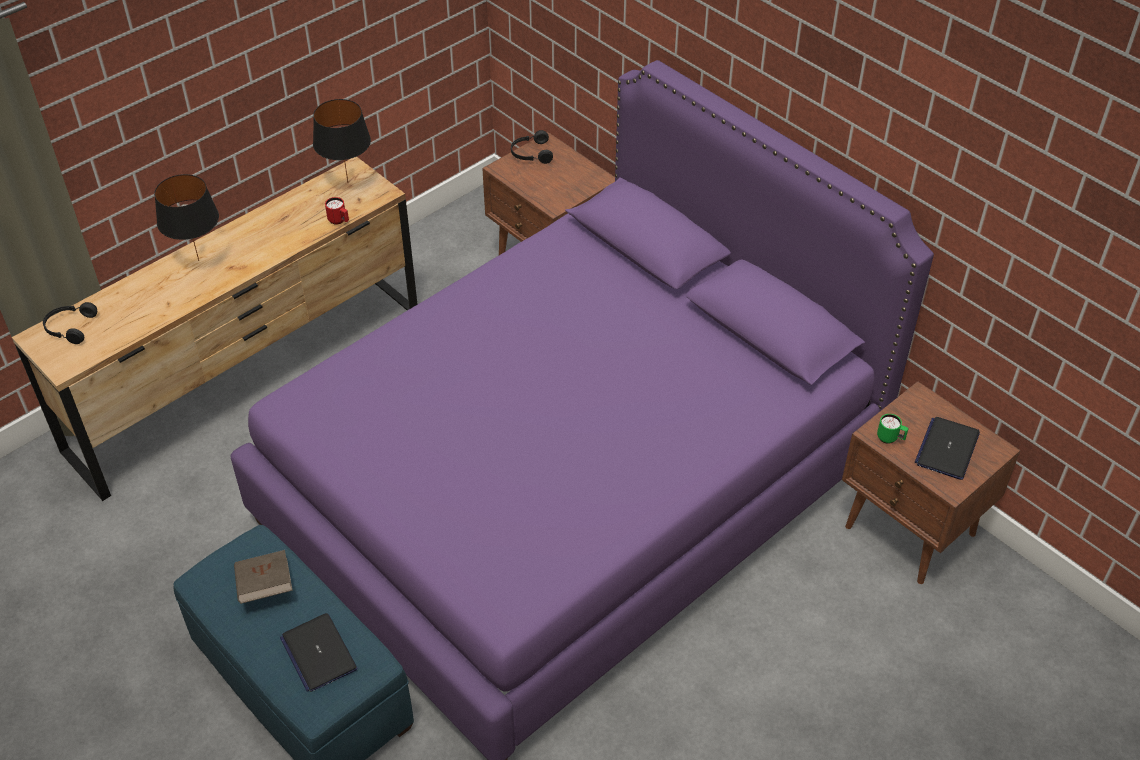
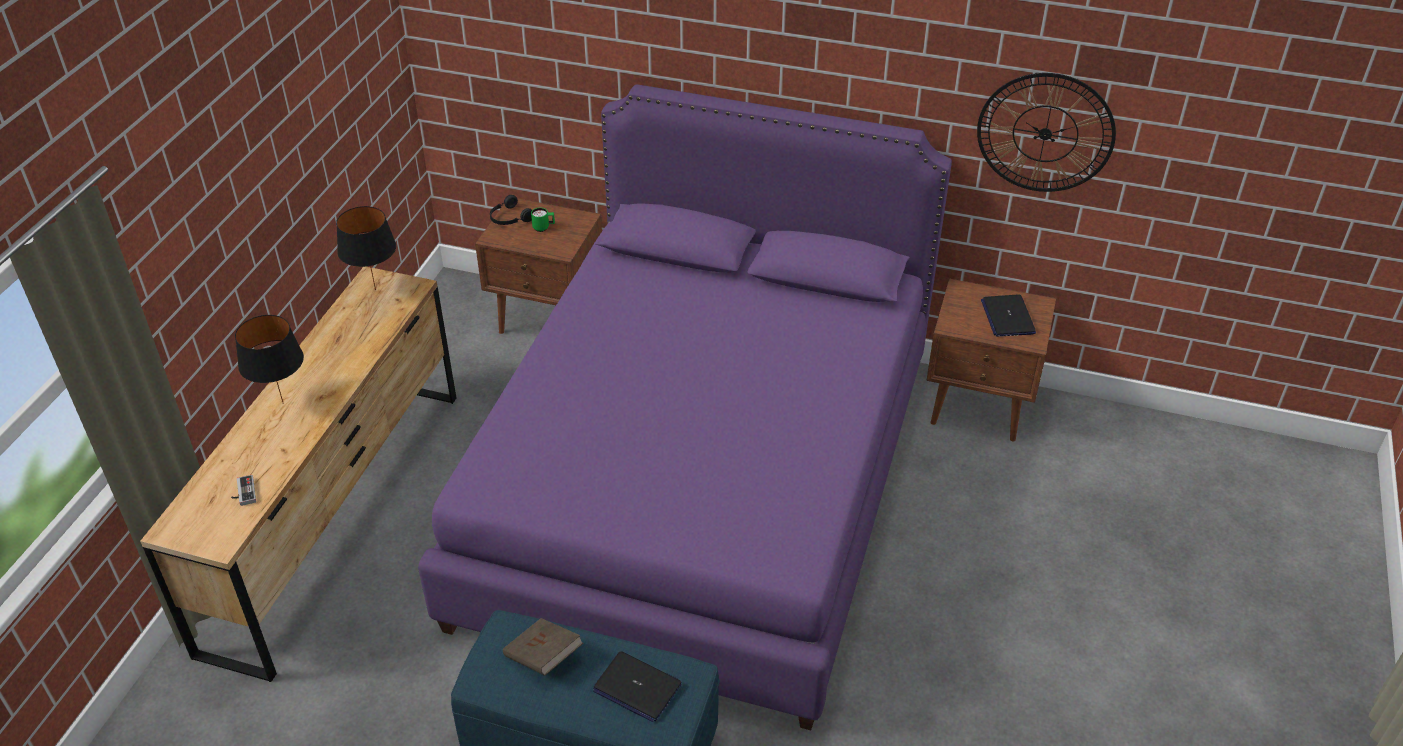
camera: 30 degrees left, 5 degrees down
black headphones [43,302,97,344] -> none
red mug [325,197,349,225] -> none
green mug [877,414,908,444] -> green mug moved to [531,208,555,232]
none -> game controller [231,475,256,506]
none -> wall clock [977,73,1116,192]

